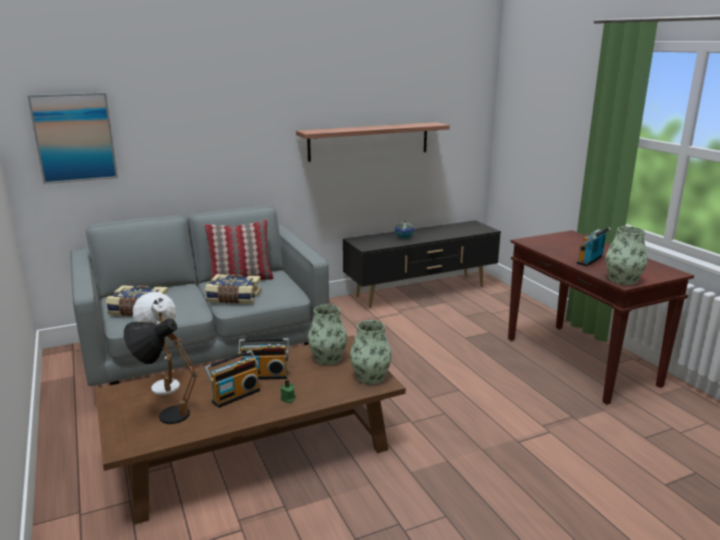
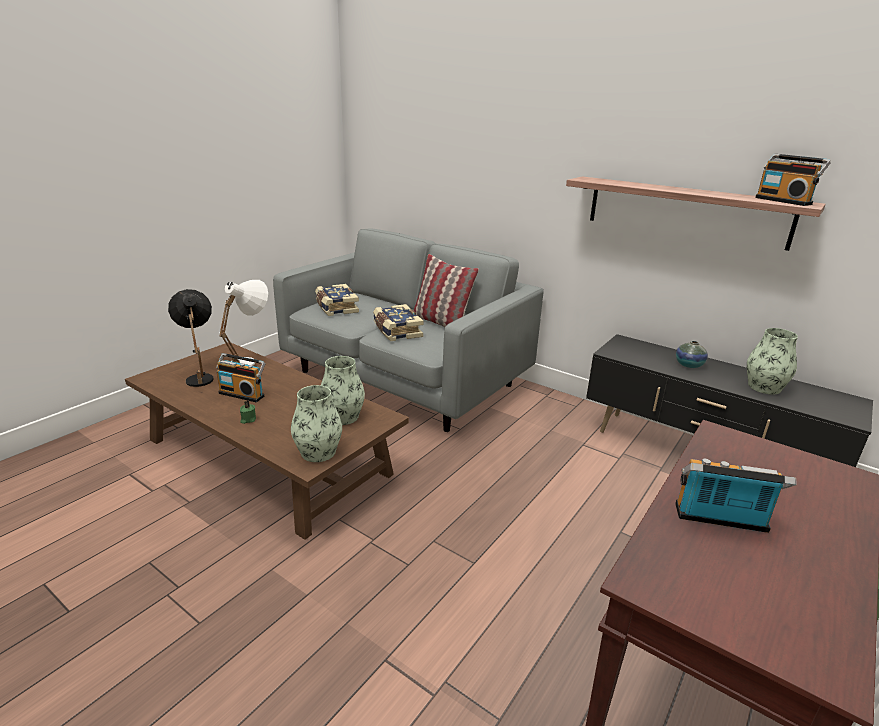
camera: 60 degrees right, 5 degrees up
picture [27,93,118,184] -> none
radio [238,338,289,380] -> radio moved to [755,154,831,206]
vase [605,226,648,285] -> vase moved to [747,328,798,395]

